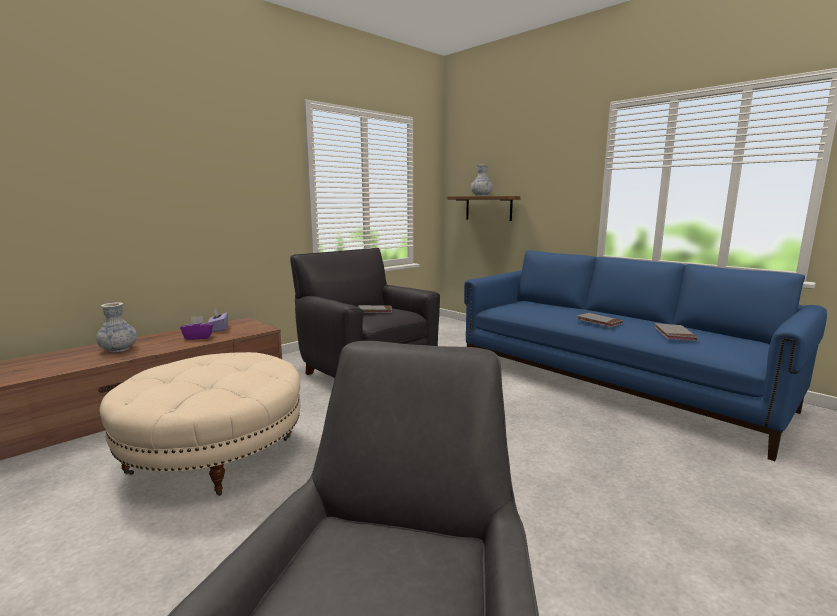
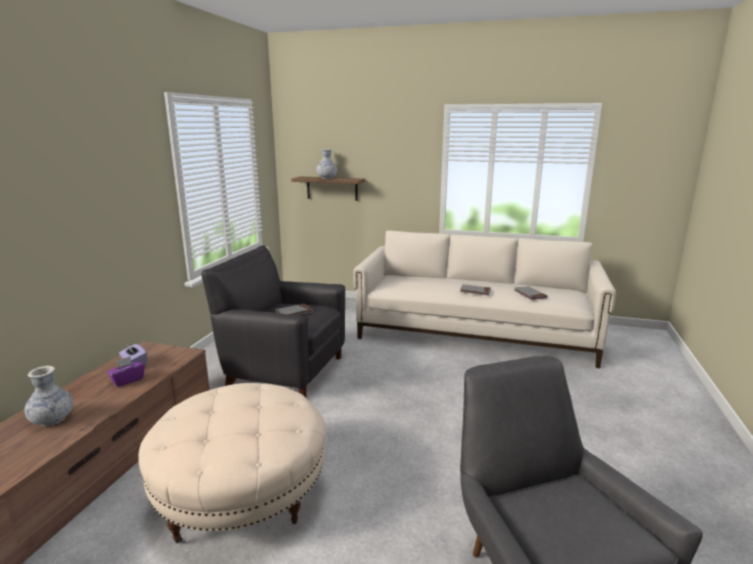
camera: 30 degrees left, 5 degrees up
blue sofa [464,250,827,461] -> beige sofa [354,231,616,368]

